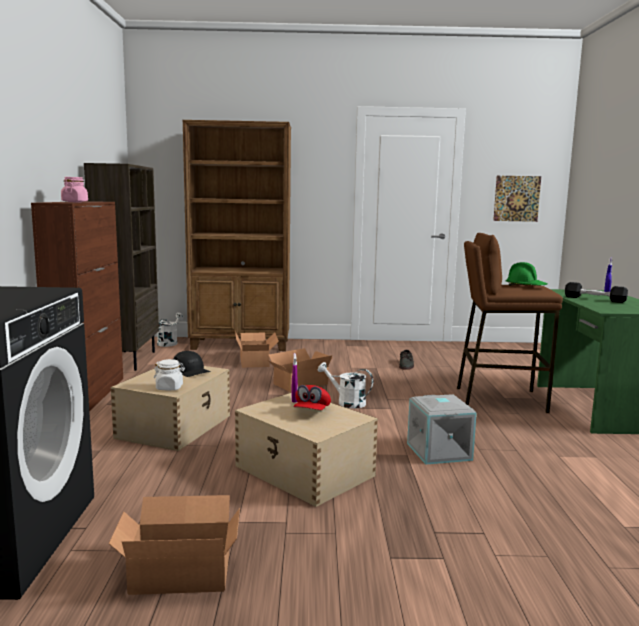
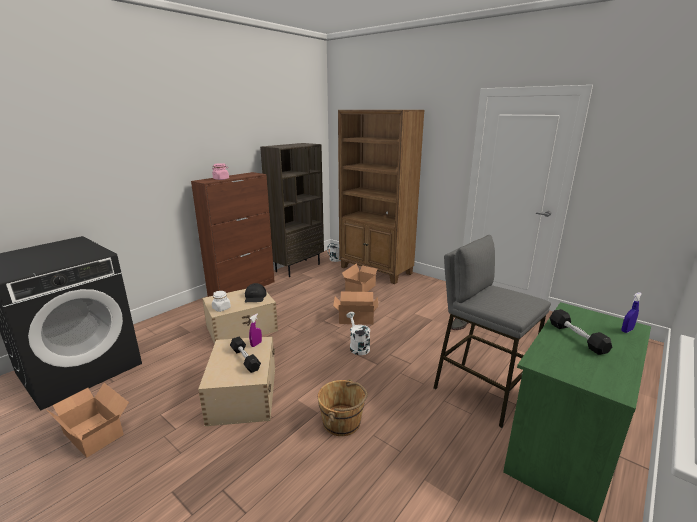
camera: 40 degrees right, 10 degrees up
red cap [294,385,331,410] -> black dumbbell [230,337,261,373]
grey storage box [407,394,477,465] -> brown bucket [318,379,368,436]
brown stool [457,233,563,413] -> grey stool [434,235,551,428]
picture [493,176,541,222] -> none
green hard hat [505,262,548,286] -> none

